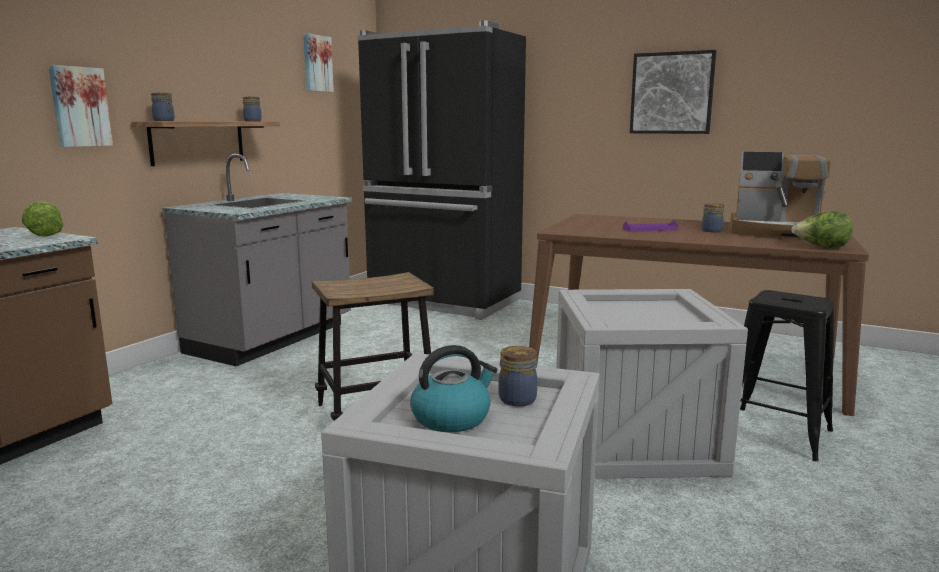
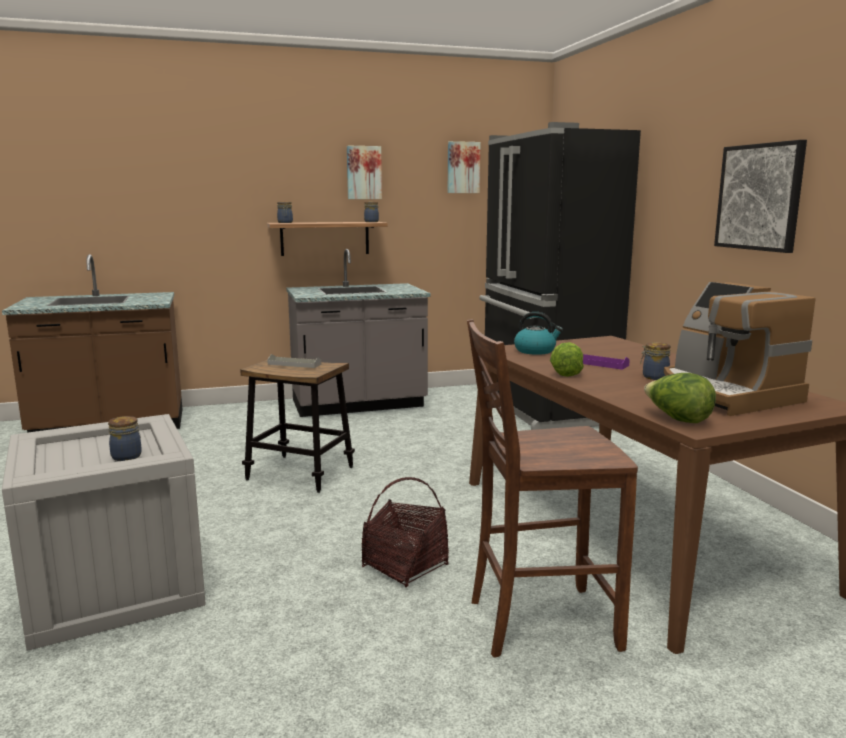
camera: 45 degrees right, 0 degrees up
lettuce [22,201,64,236] -> lettuce moved to [550,342,584,377]
picture [48,65,113,147] -> picture moved to [347,146,382,199]
kettle [410,345,497,432] -> kettle moved to [514,312,563,355]
crate [556,289,748,479] -> basket [362,477,449,587]
black stool [740,290,834,461] -> brown chair [467,319,638,658]
none -> grey tray [267,354,321,368]

